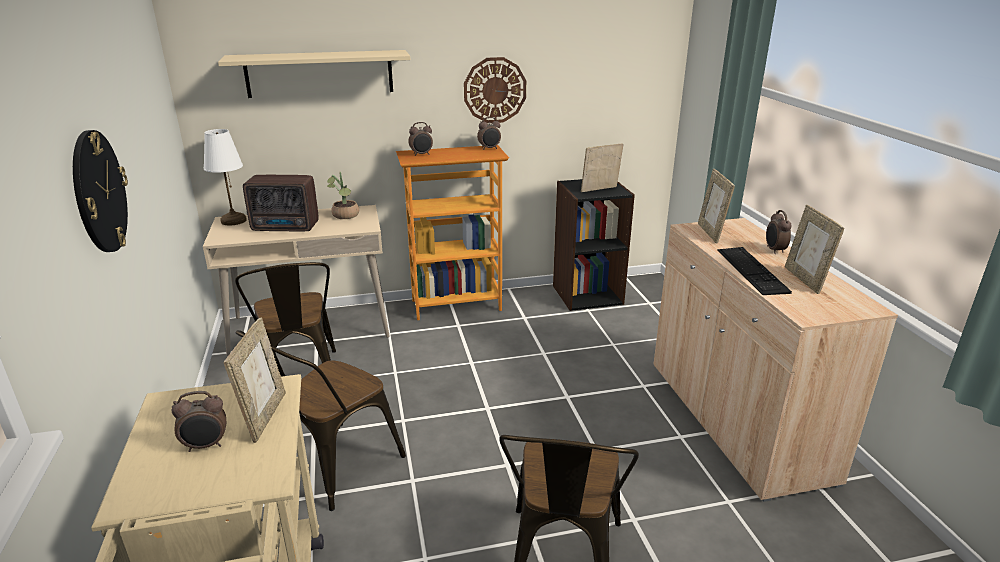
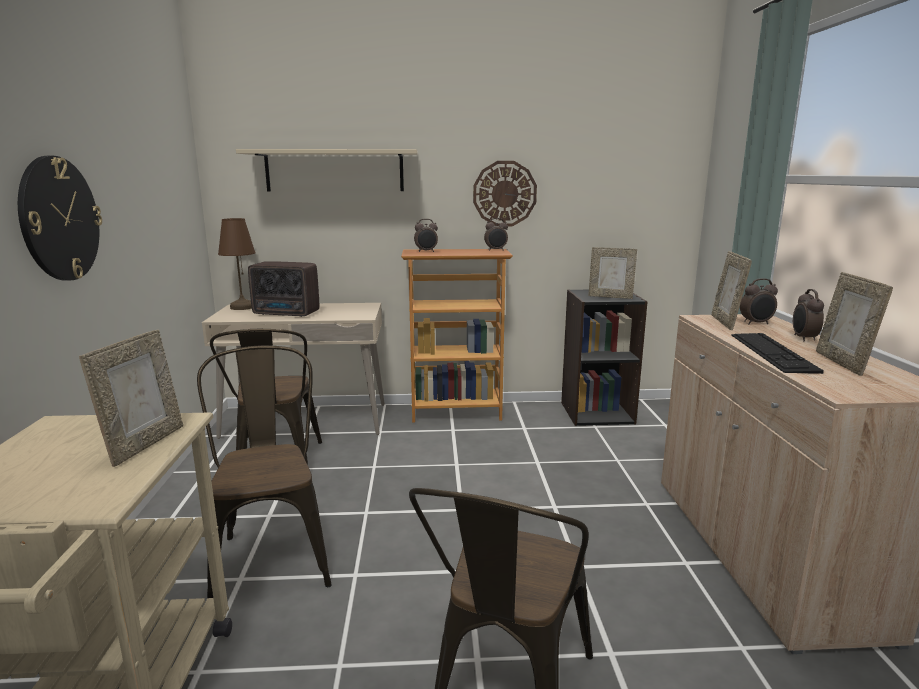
camera: 10 degrees right, 10 degrees down
alarm clock [172,391,226,452] -> alarm clock moved to [740,278,778,324]
white table lamp [204,129,247,225] -> brown table lamp [218,218,255,310]
brown chair [236,330,406,511] -> brown chair turned 120 degrees clockwise [197,345,332,598]
potted plant [327,172,359,219] -> none
picture frame [581,143,623,192] -> picture frame turned 150 degrees counterclockwise [588,247,637,299]

